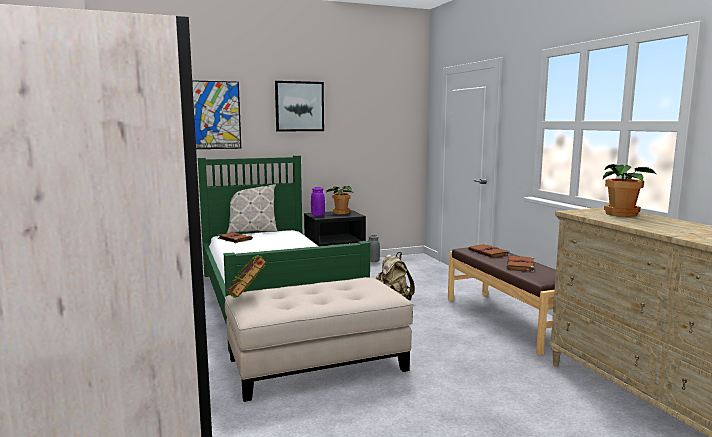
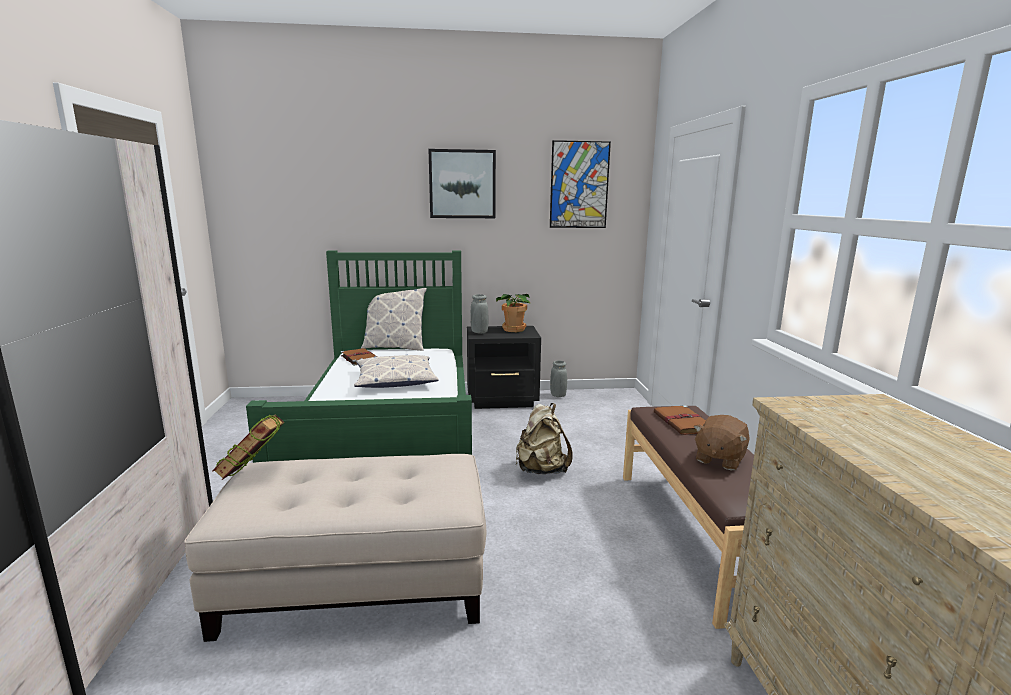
camera: 15 degrees right, 5 degrees up
picture [192,80,241,149] -> picture moved to [550,140,611,228]
purple vase [311,187,325,216] -> grey vase [470,294,489,333]
brown book [507,256,534,272] -> brown plush toy [694,415,750,470]
potted plant [603,164,657,217] -> none
none -> pillow [354,355,439,388]

